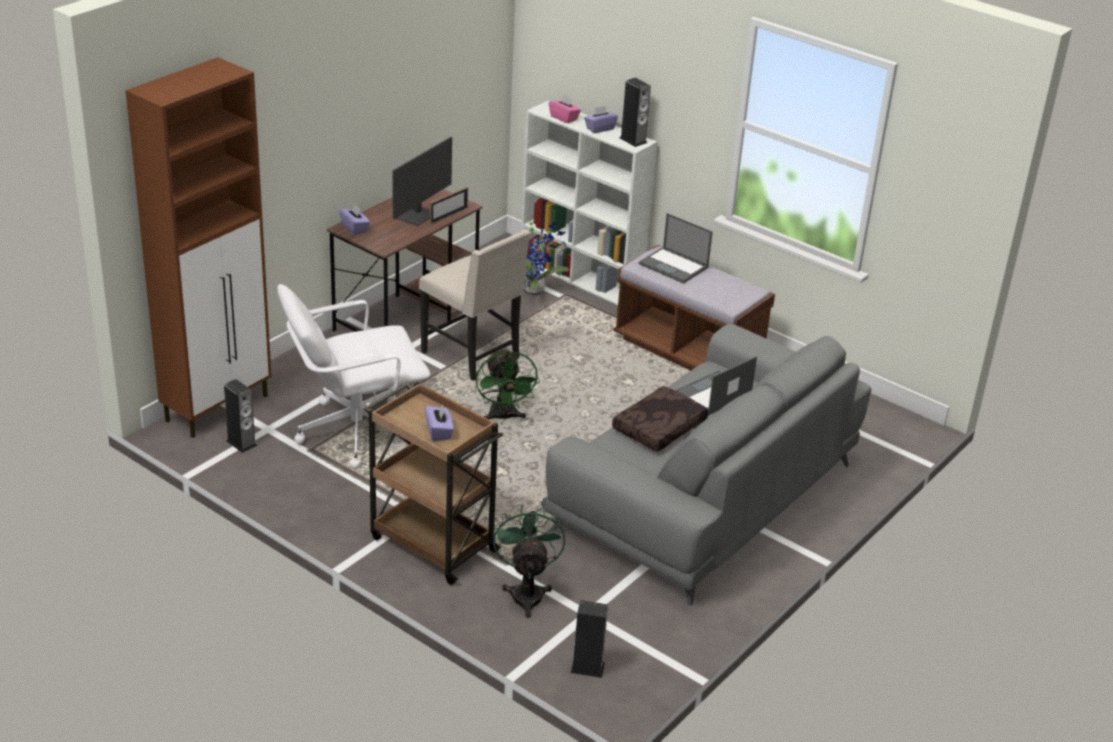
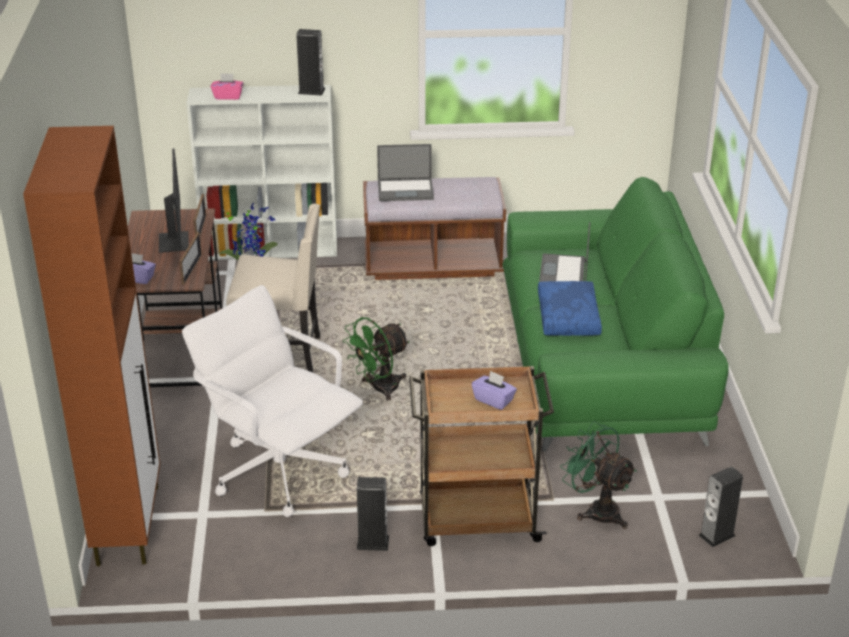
camera: 40 degrees left, 0 degrees up
speaker [224,379,257,453] -> speaker moved to [357,477,389,551]
white office chair [277,284,430,469] -> white office chair turned 105 degrees clockwise [182,285,363,517]
green fan [476,348,540,422] -> green fan turned 105 degrees clockwise [343,317,410,401]
grey sofa [541,324,871,606] -> green sofa [502,177,729,452]
purple tissue box [584,106,618,133] -> none
brown pillow [612,386,708,452] -> blue pillow [538,281,602,336]
none -> picture frame [179,232,202,285]

